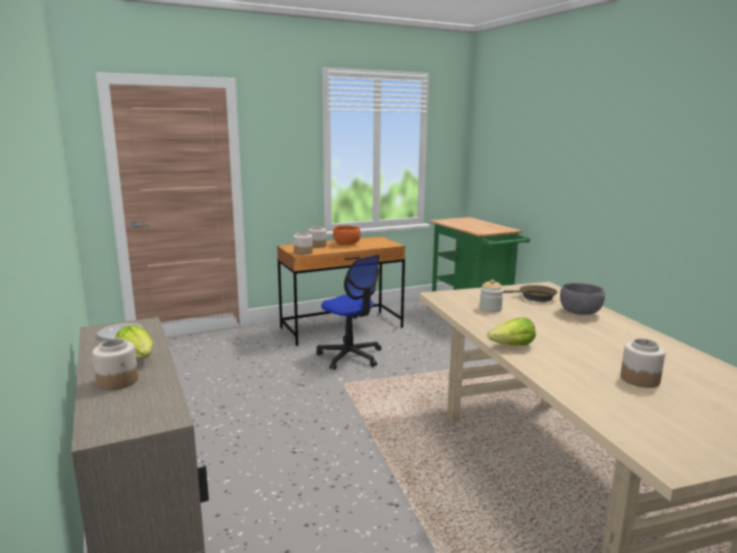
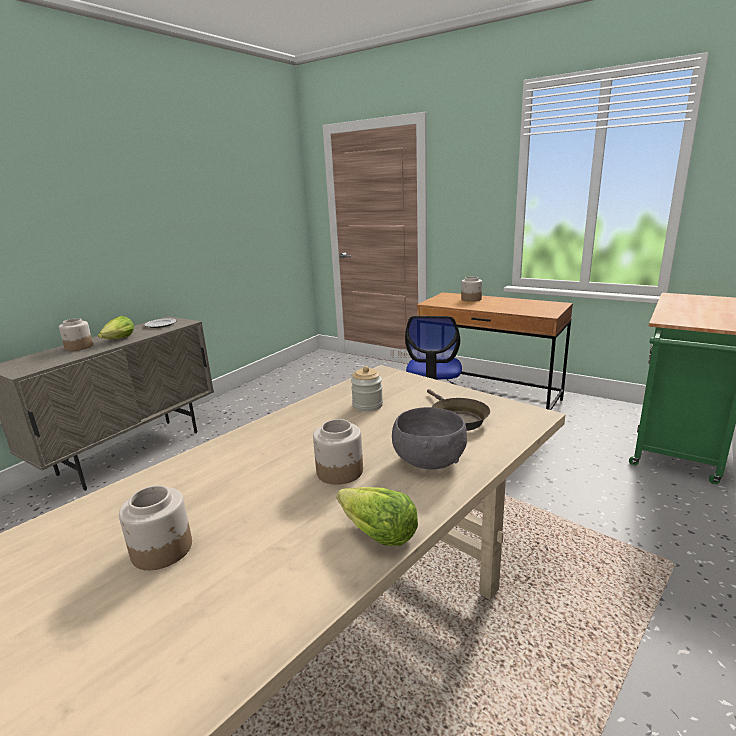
camera: 60 degrees right, 5 degrees up
jar [293,232,313,255] -> jar moved to [313,419,363,485]
orange bowl [333,225,361,245] -> none
lettuce [487,317,536,345] -> lettuce moved to [337,487,418,546]

